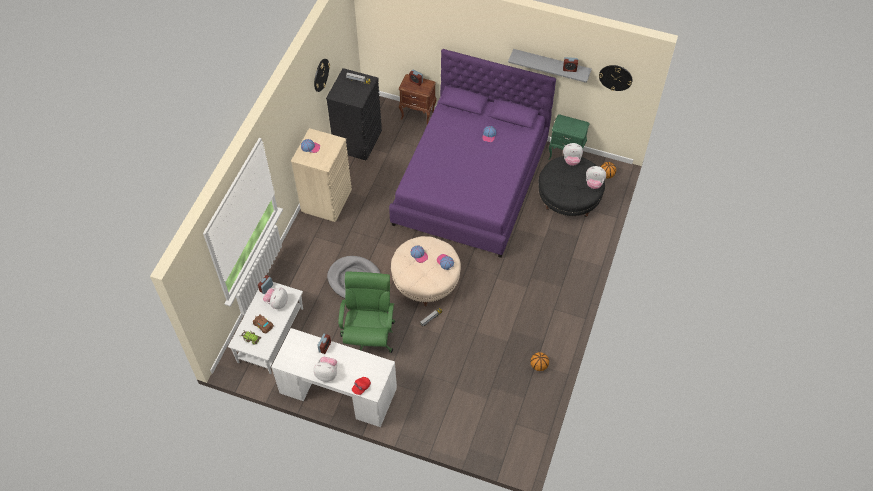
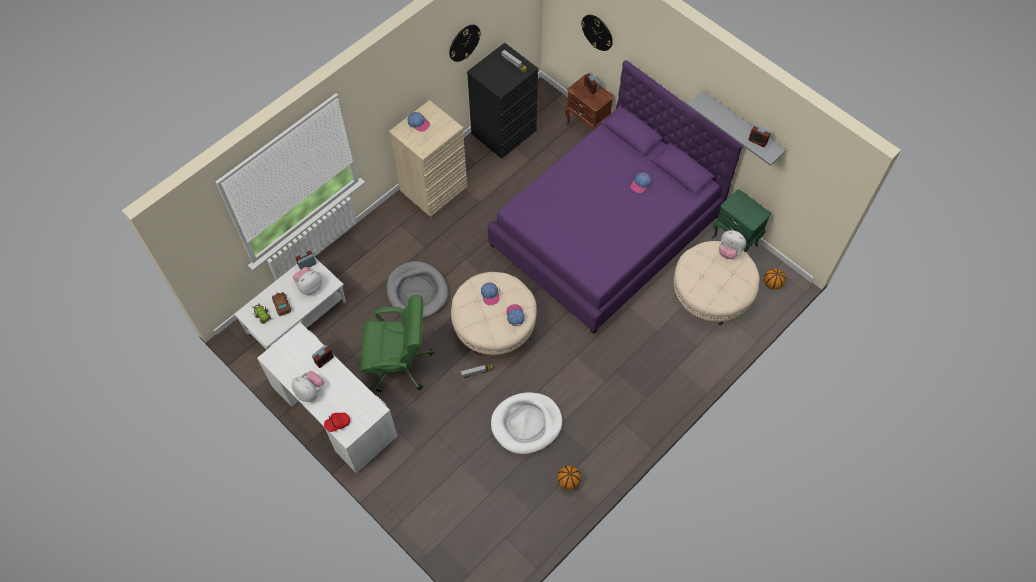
camera: 25 degrees right, 5 degrees up
green office chair [338,272,395,353] -> green office chair turned 60 degrees clockwise [361,295,434,392]
black ottoman [539,156,605,217] -> beige ottoman [674,241,760,326]
plush toy [586,166,606,189] -> none
wall clock [599,65,632,91] -> wall clock moved to [581,15,613,51]
none -> white dog bed [491,392,563,454]

